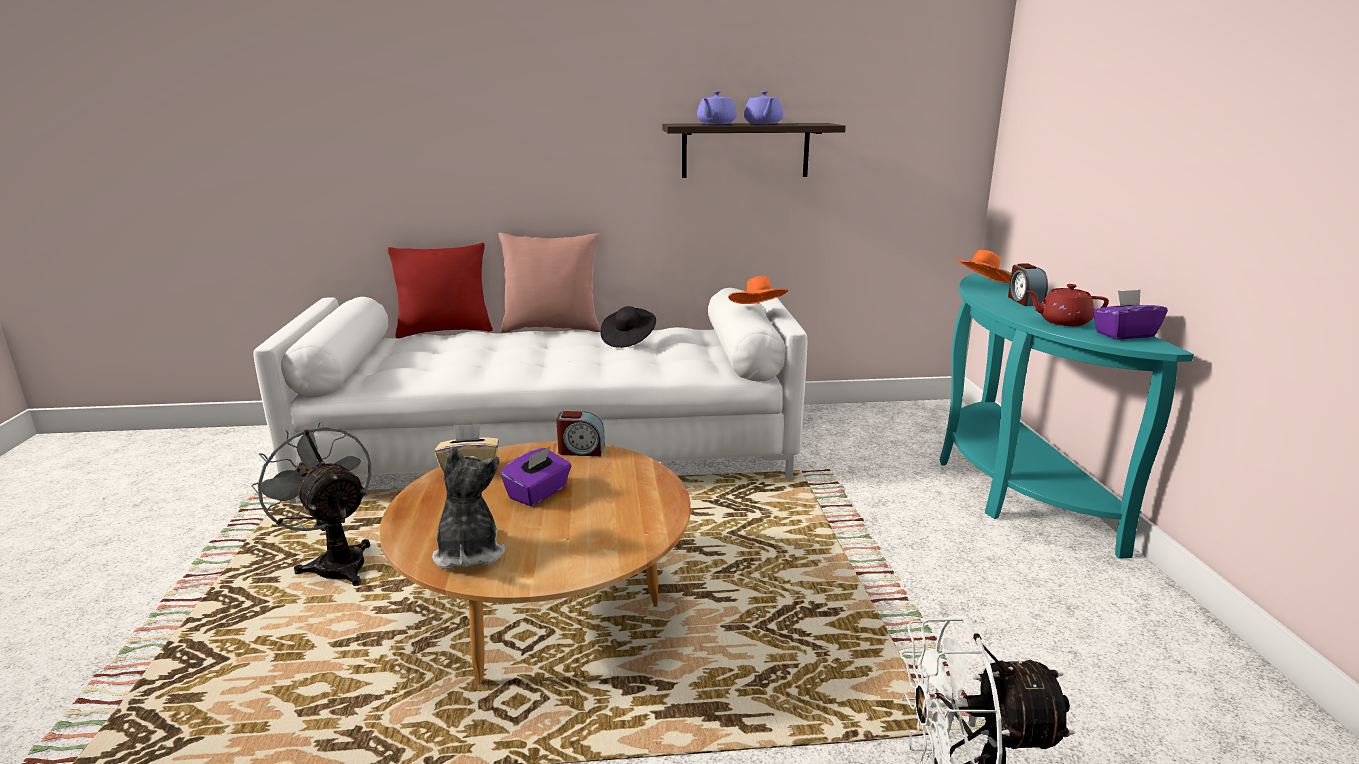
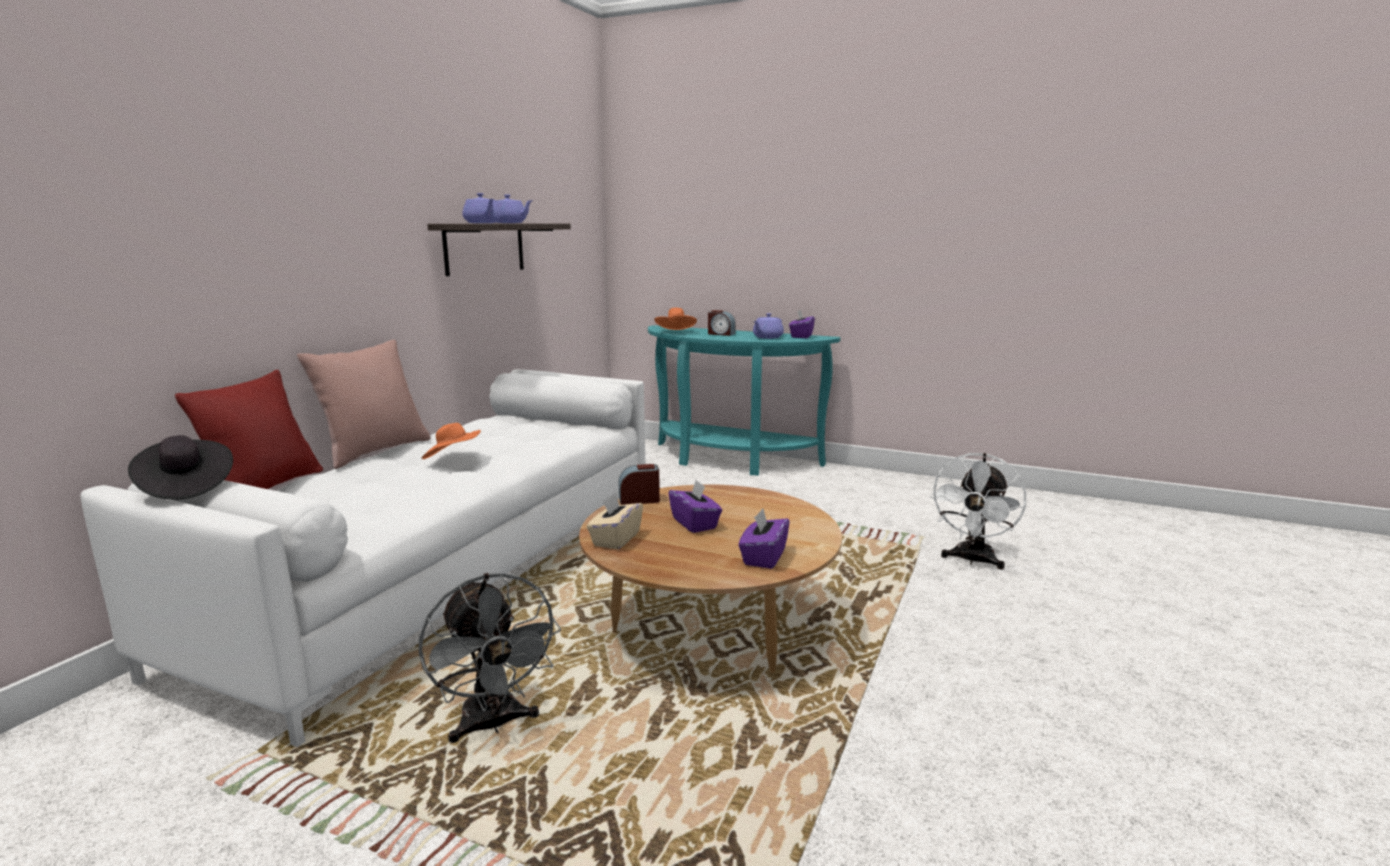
camera: 60 degrees left, 5 degrees down
grey fan [251,421,371,586] -> grey fan turned 105 degrees counterclockwise [419,573,561,743]
plush toy [432,446,506,570] -> purple tissue box [739,508,790,569]
alarm clock [556,411,605,456] -> alarm clock turned 135 degrees counterclockwise [619,464,660,505]
black hat [600,306,656,348] -> black hat moved to [128,435,233,500]
orange hat [728,276,788,304] -> orange hat moved to [422,423,481,459]
red teapot [1026,284,1109,326] -> purple teapot [753,313,784,339]

